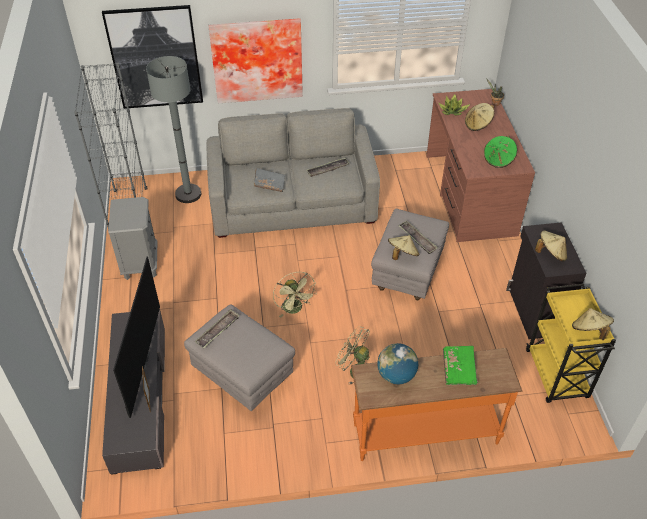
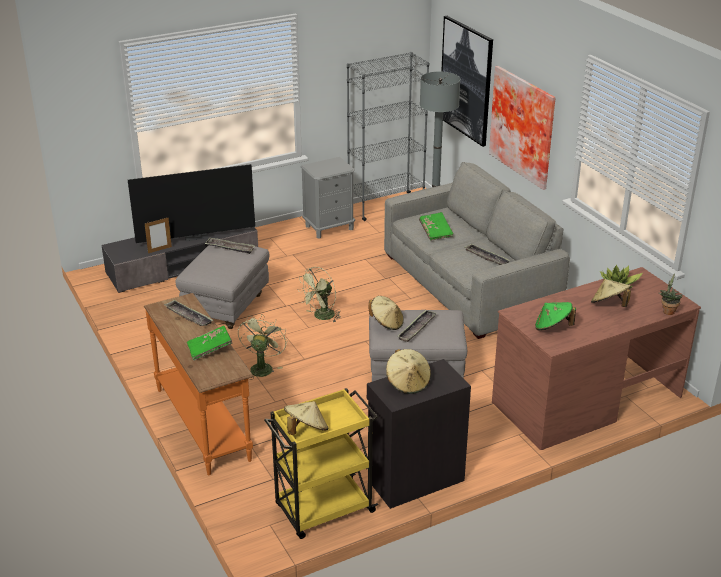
camera: 70 degrees right, 15 degrees down
grey book [254,168,285,192] -> green book [419,212,454,241]
globe [377,343,418,384] -> tray [164,300,213,326]

